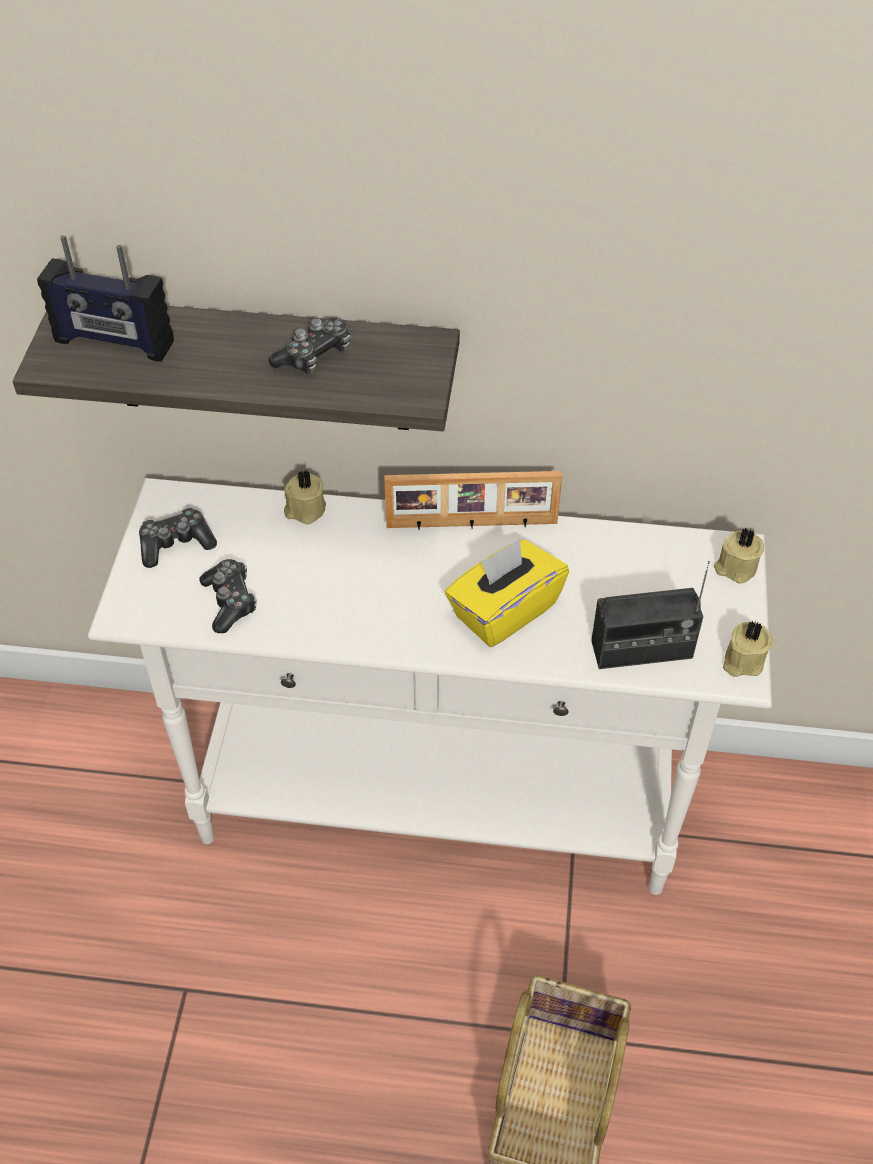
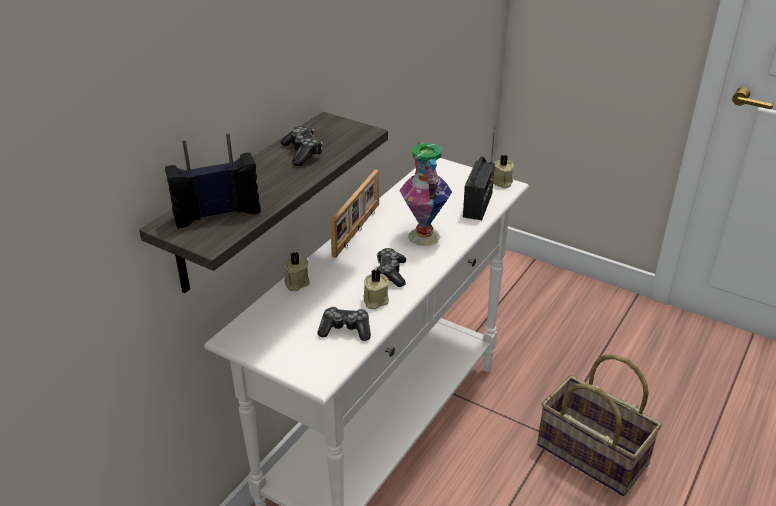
camera: 65 degrees left, 15 degrees down
radio [37,235,174,362] -> radio turned 150 degrees counterclockwise [165,133,261,228]
game controller [139,507,217,568] -> game controller moved to [375,248,406,287]
yellow tissue box [445,539,569,647] -> vase [399,142,452,246]
beige candle [714,527,764,584] -> beige candle moved to [363,269,389,309]

